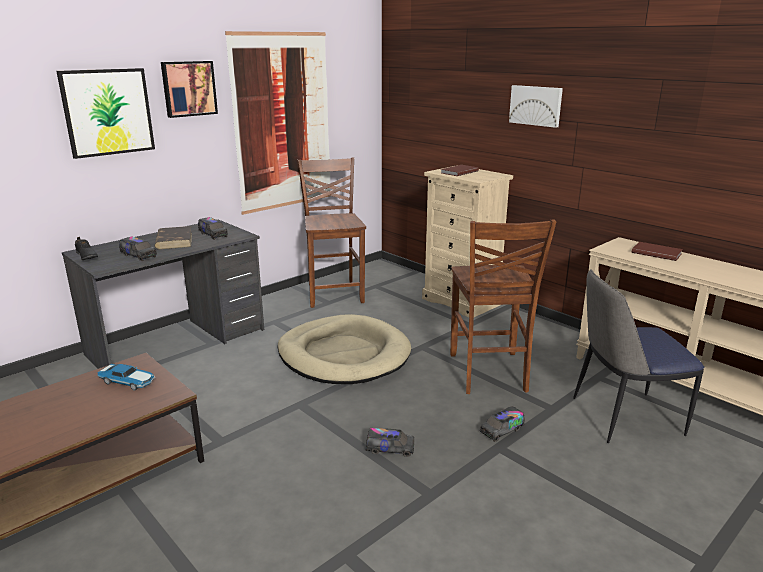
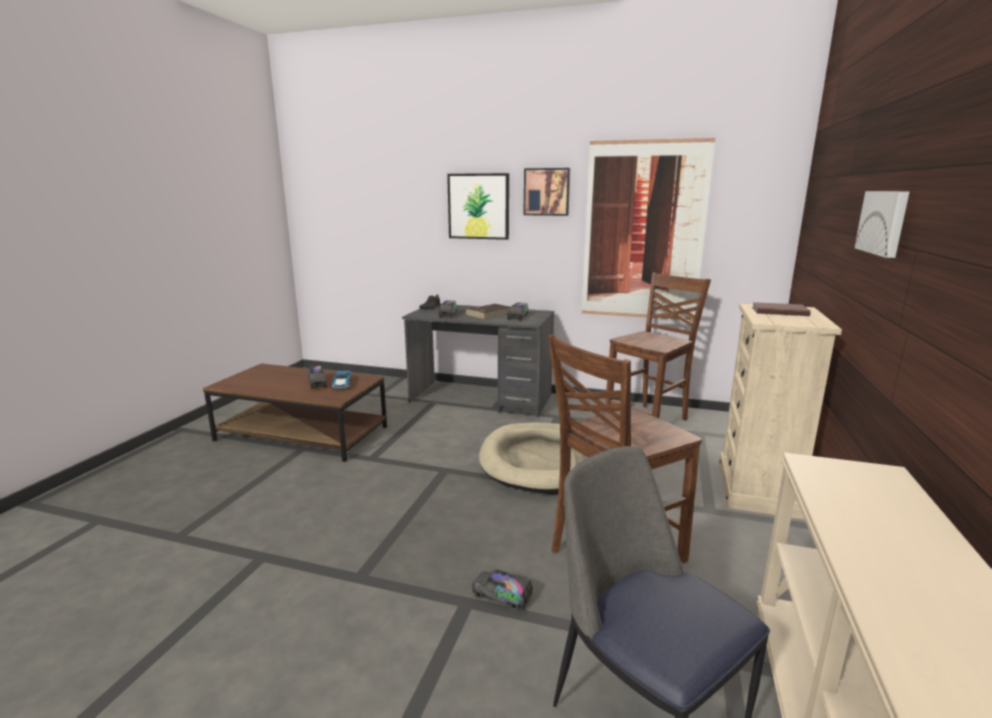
camera: 60 degrees right, 5 degrees down
toy truck [365,428,414,457] -> toy truck moved to [308,366,327,390]
brown book [632,242,683,261] -> none

